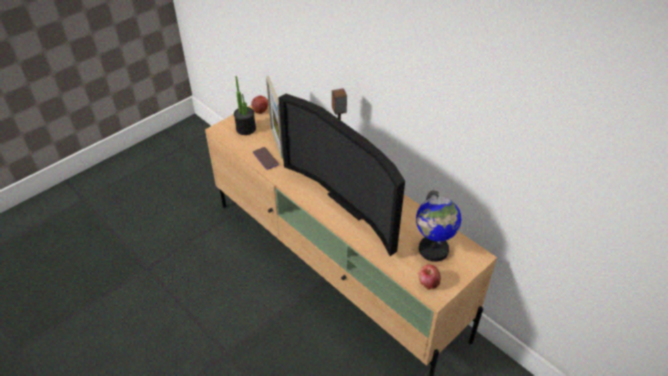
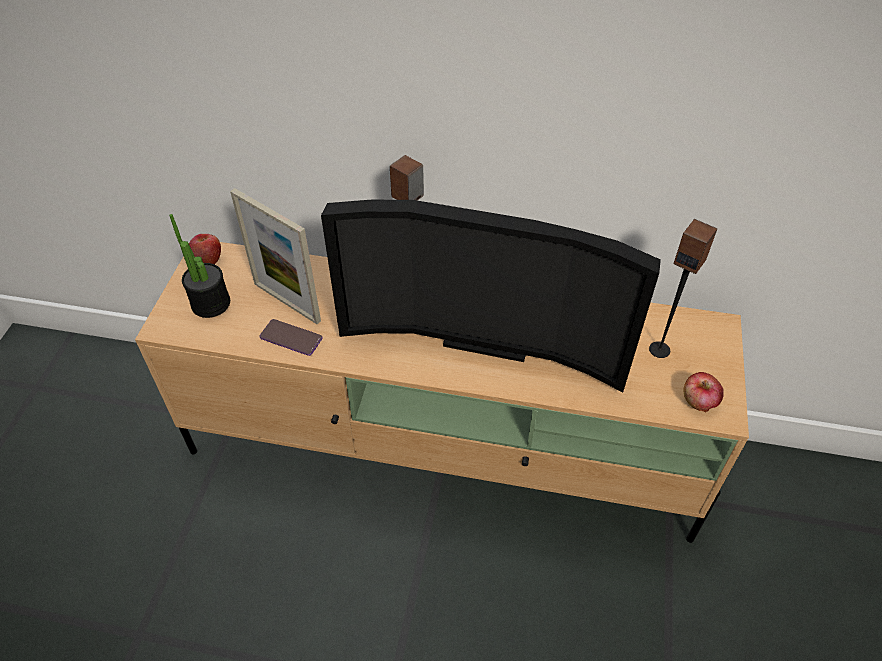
camera: 35 degrees left, 5 degrees up
globe [416,190,461,262] -> speaker [649,219,718,358]

